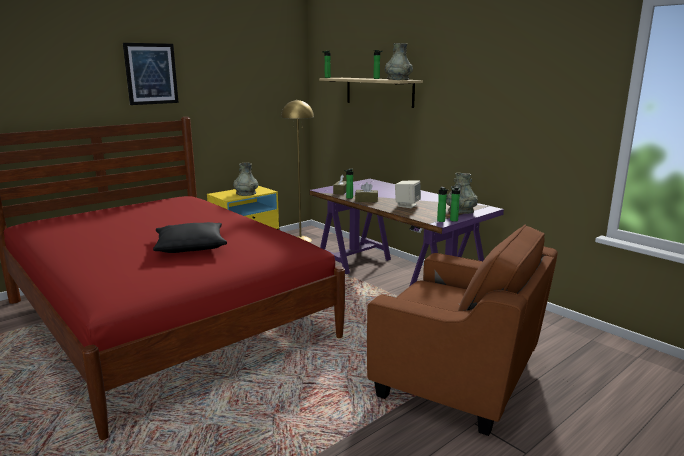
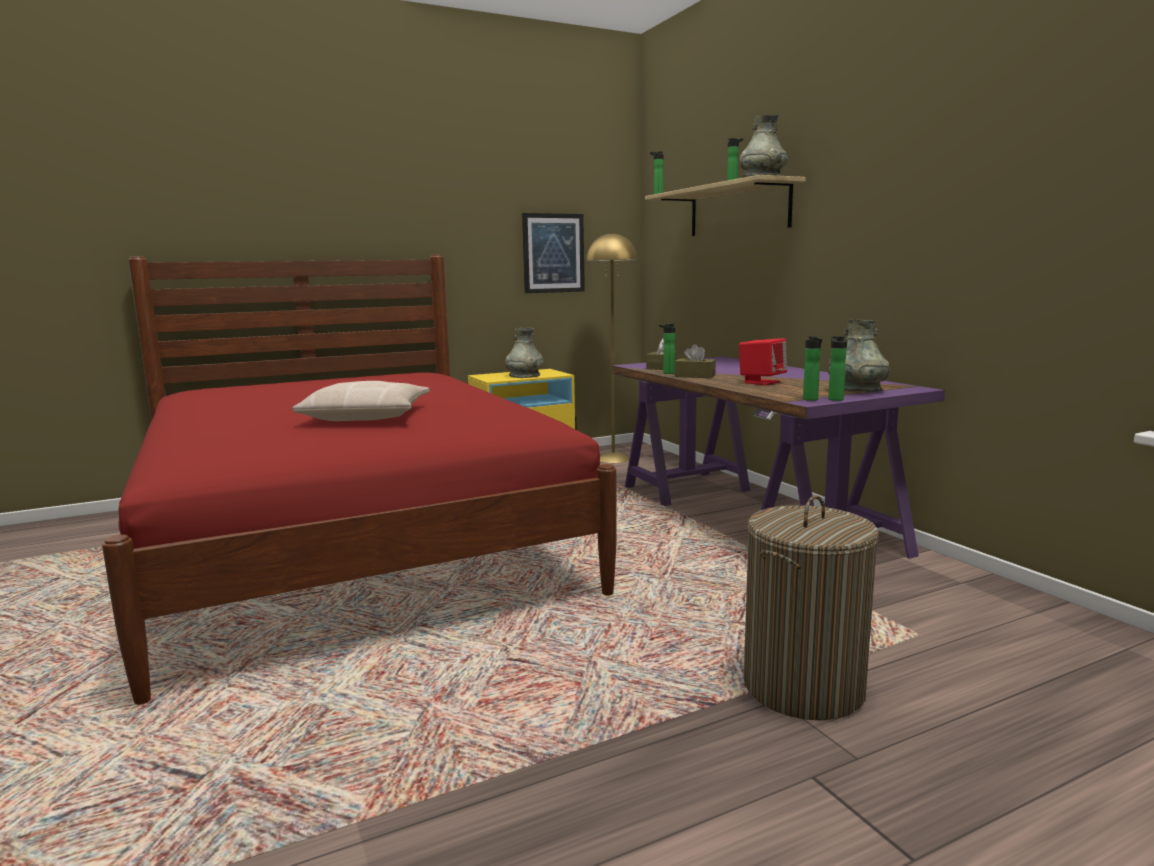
camera: 15 degrees right, 5 degrees down
picture [123,43,179,105] -> picture moved to [522,213,585,293]
black pillow [153,222,227,253] -> beige pillow [292,381,430,421]
brown armchair [367,225,558,436] -> laundry basket [744,495,879,721]
beige speaker [395,180,421,208] -> red speaker [739,338,787,385]

